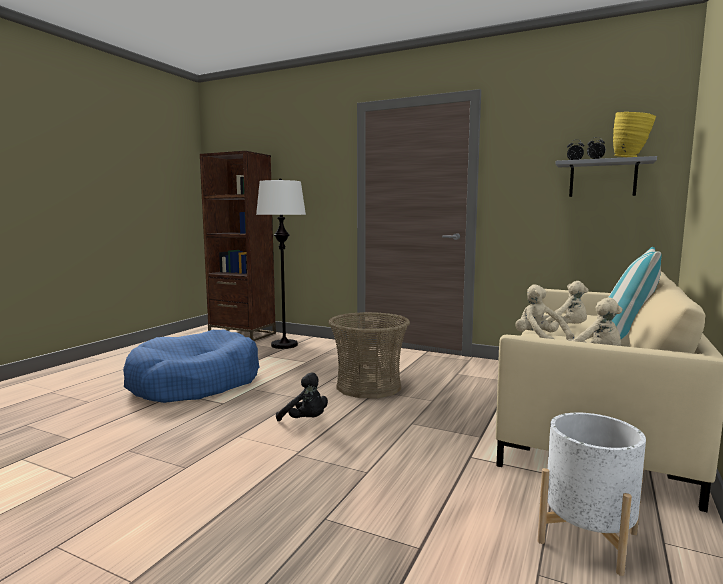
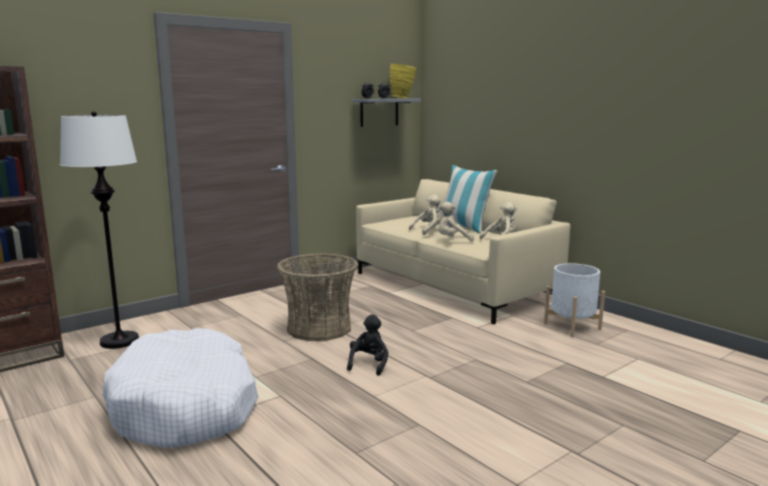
camera: 65 degrees left, 5 degrees up
blue dog bed [123,329,259,403] -> white dog bed [103,328,258,448]
black plush toy [276,373,328,421] -> black plush toy turned 45 degrees counterclockwise [347,314,388,376]

